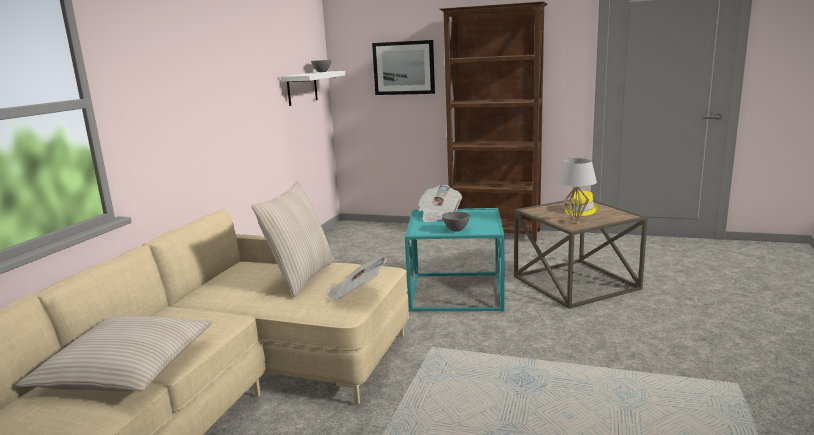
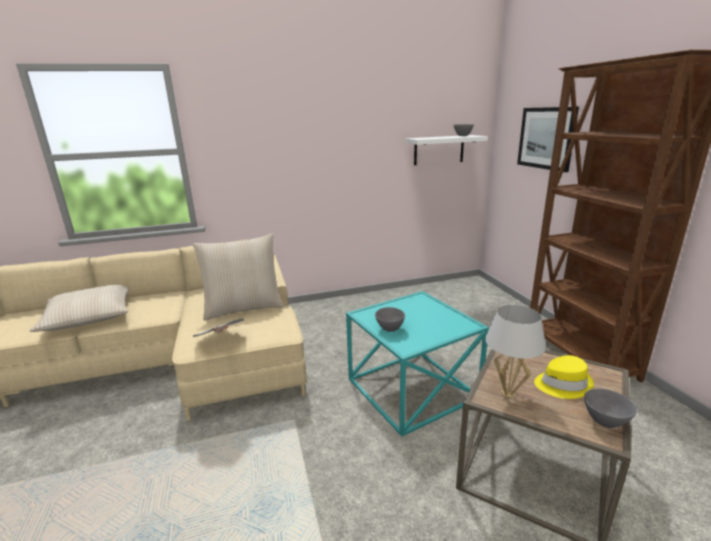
camera: 55 degrees right, 5 degrees up
newspaper [418,185,462,222] -> none
none -> grey bowl [584,388,637,428]

